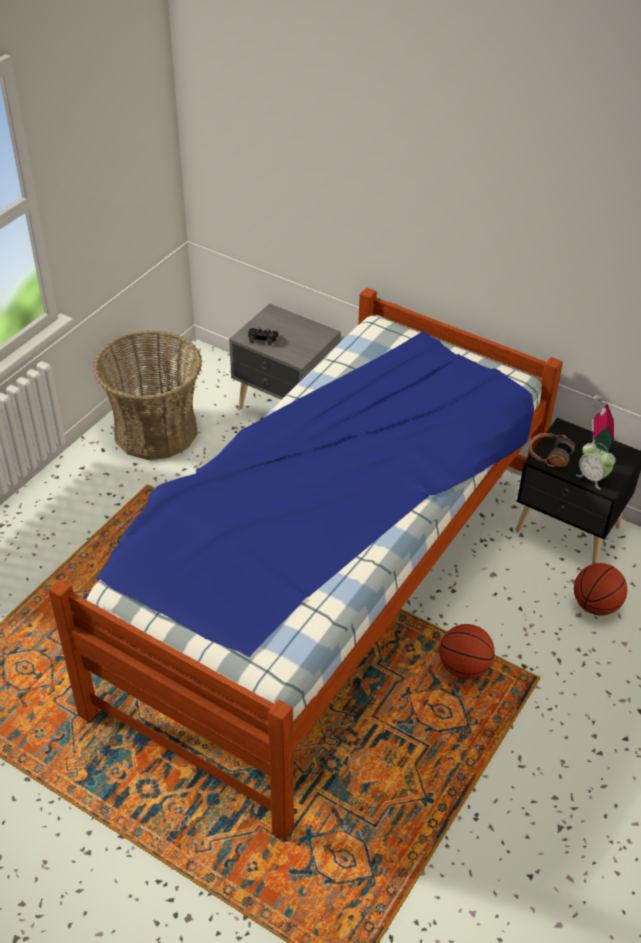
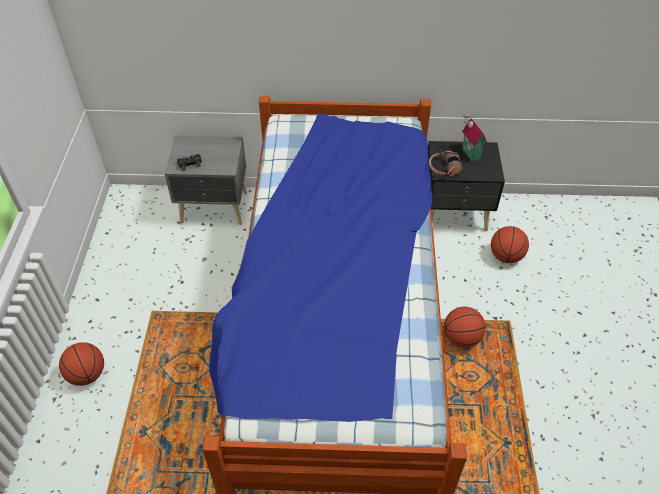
camera: 30 degrees left, 5 degrees up
basket [94,331,202,460] -> none
alarm clock [576,443,615,490] -> none
none -> basketball [59,342,104,386]

